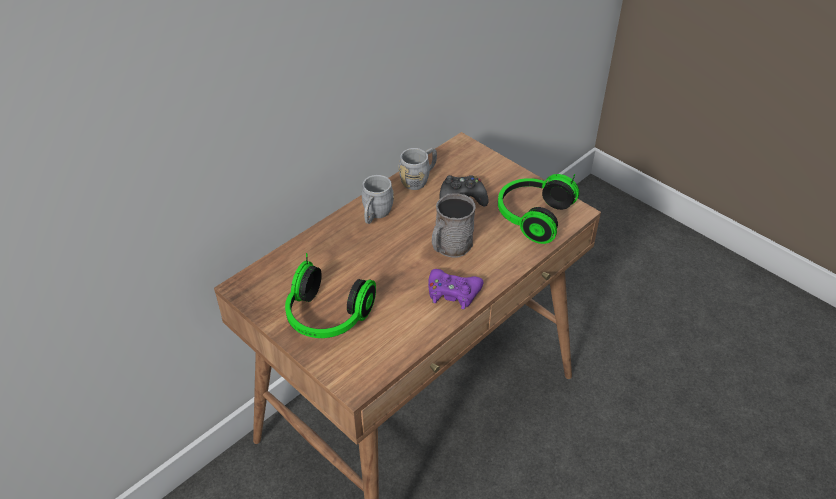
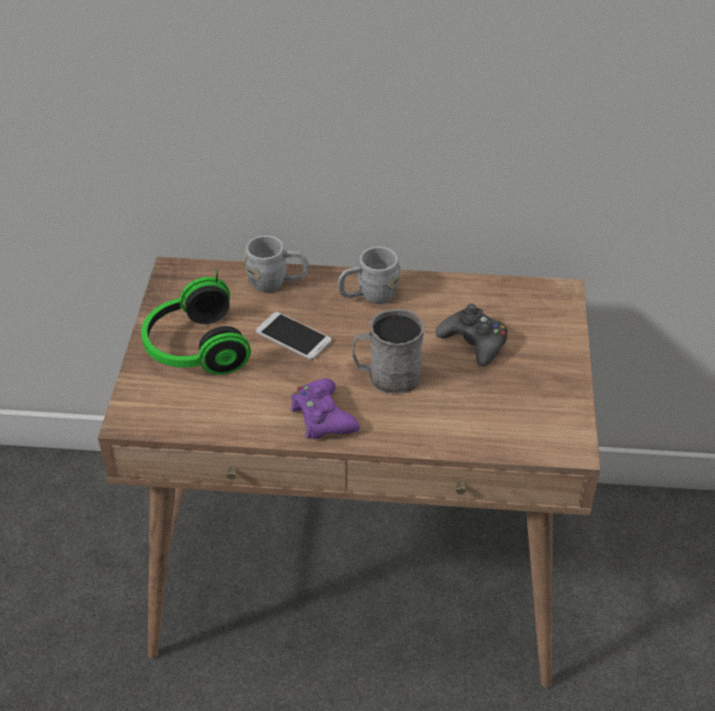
camera: 50 degrees right, 0 degrees up
grey mug [398,148,437,190] -> grey mug moved to [244,235,308,292]
headphones [498,174,579,244] -> none
none -> phone [256,312,332,360]

